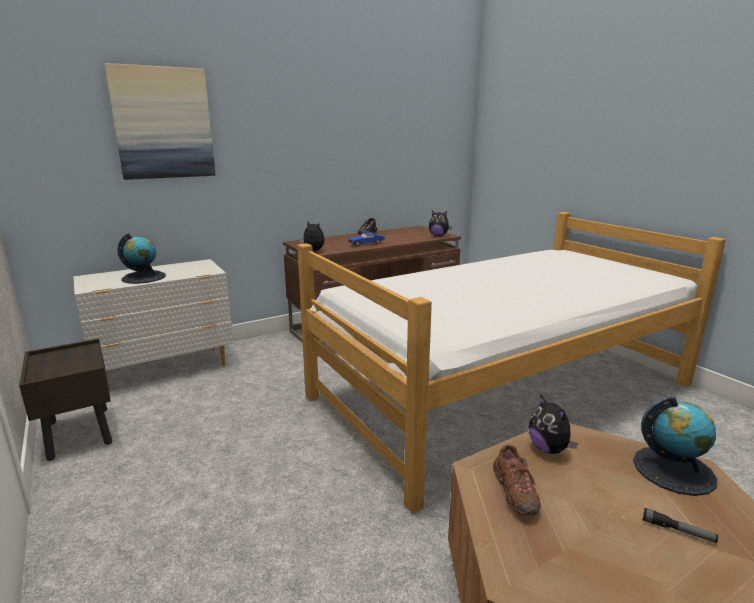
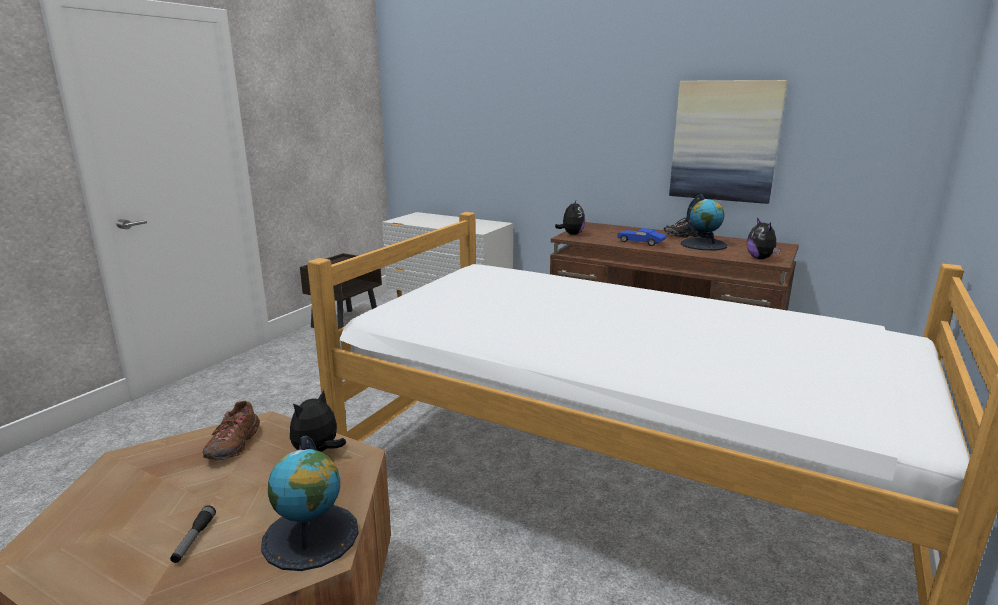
camera: 60 degrees right, 0 degrees up
picture [104,63,216,180] -> picture moved to [669,80,787,204]
globe [117,233,166,284] -> globe moved to [681,194,727,251]
brown shoe [493,445,541,515] -> brown shoe turned 45 degrees counterclockwise [203,401,260,460]

